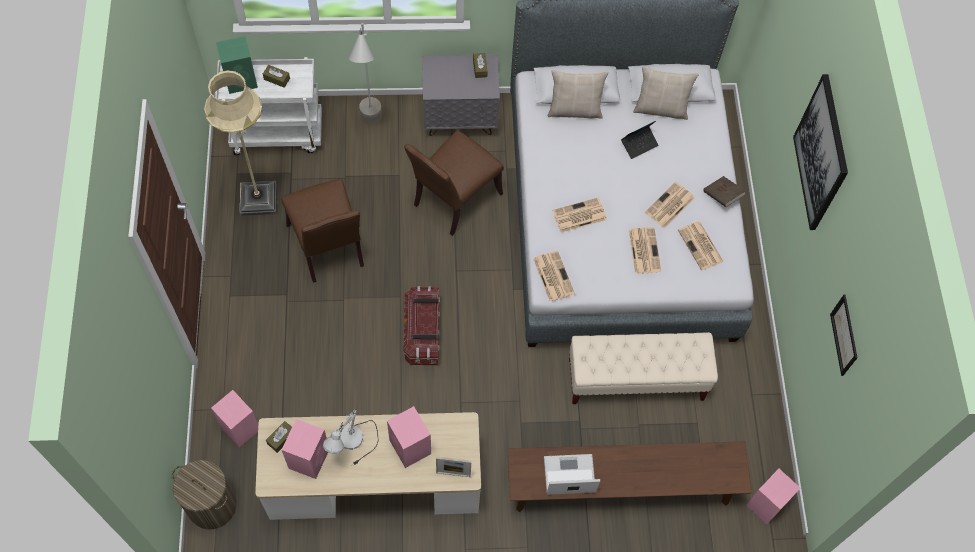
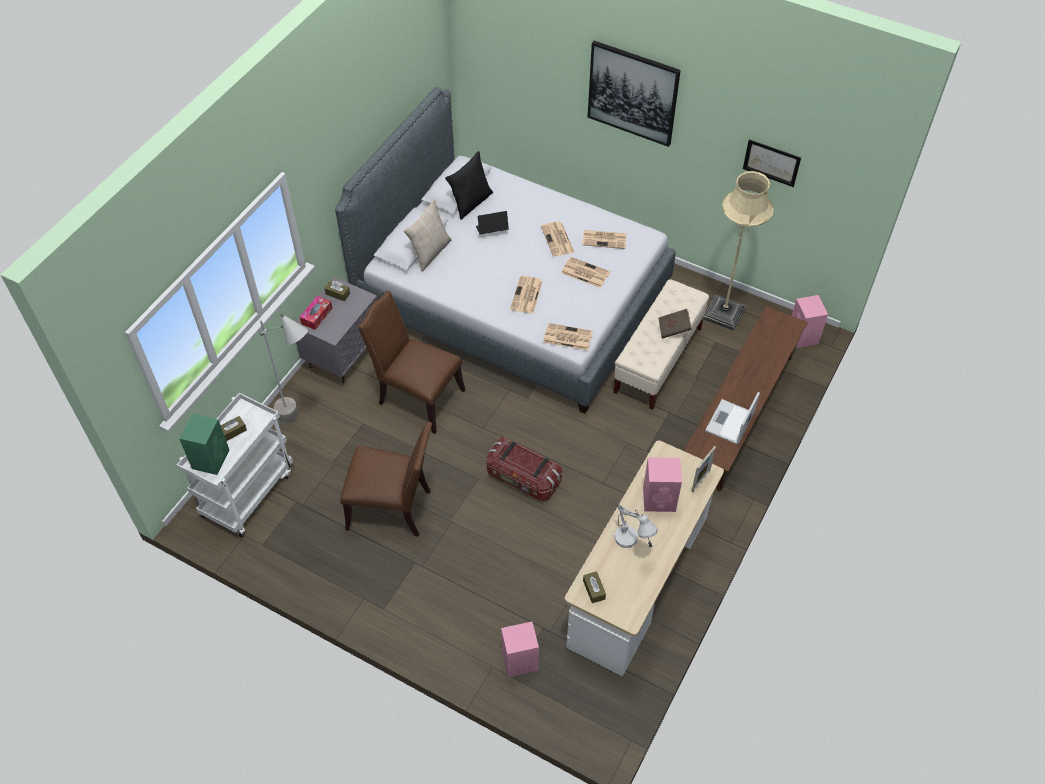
camera: 55 degrees left, 10 degrees down
laundry basket [172,460,237,529] -> none
beige floor lamp [204,70,276,216] -> beige floor lamp moved to [703,171,774,331]
pink speaker [282,419,328,479] -> none
brown chair [404,130,504,236] -> brown chair turned 135 degrees clockwise [358,291,465,434]
laptop [621,121,659,159] -> laptop turned 105 degrees counterclockwise [476,211,509,234]
beige pillow [633,66,698,120] -> black pillow [445,151,493,220]
brown book [703,176,746,207] -> brown book moved to [658,309,692,338]
none -> tissue box [300,296,332,330]

